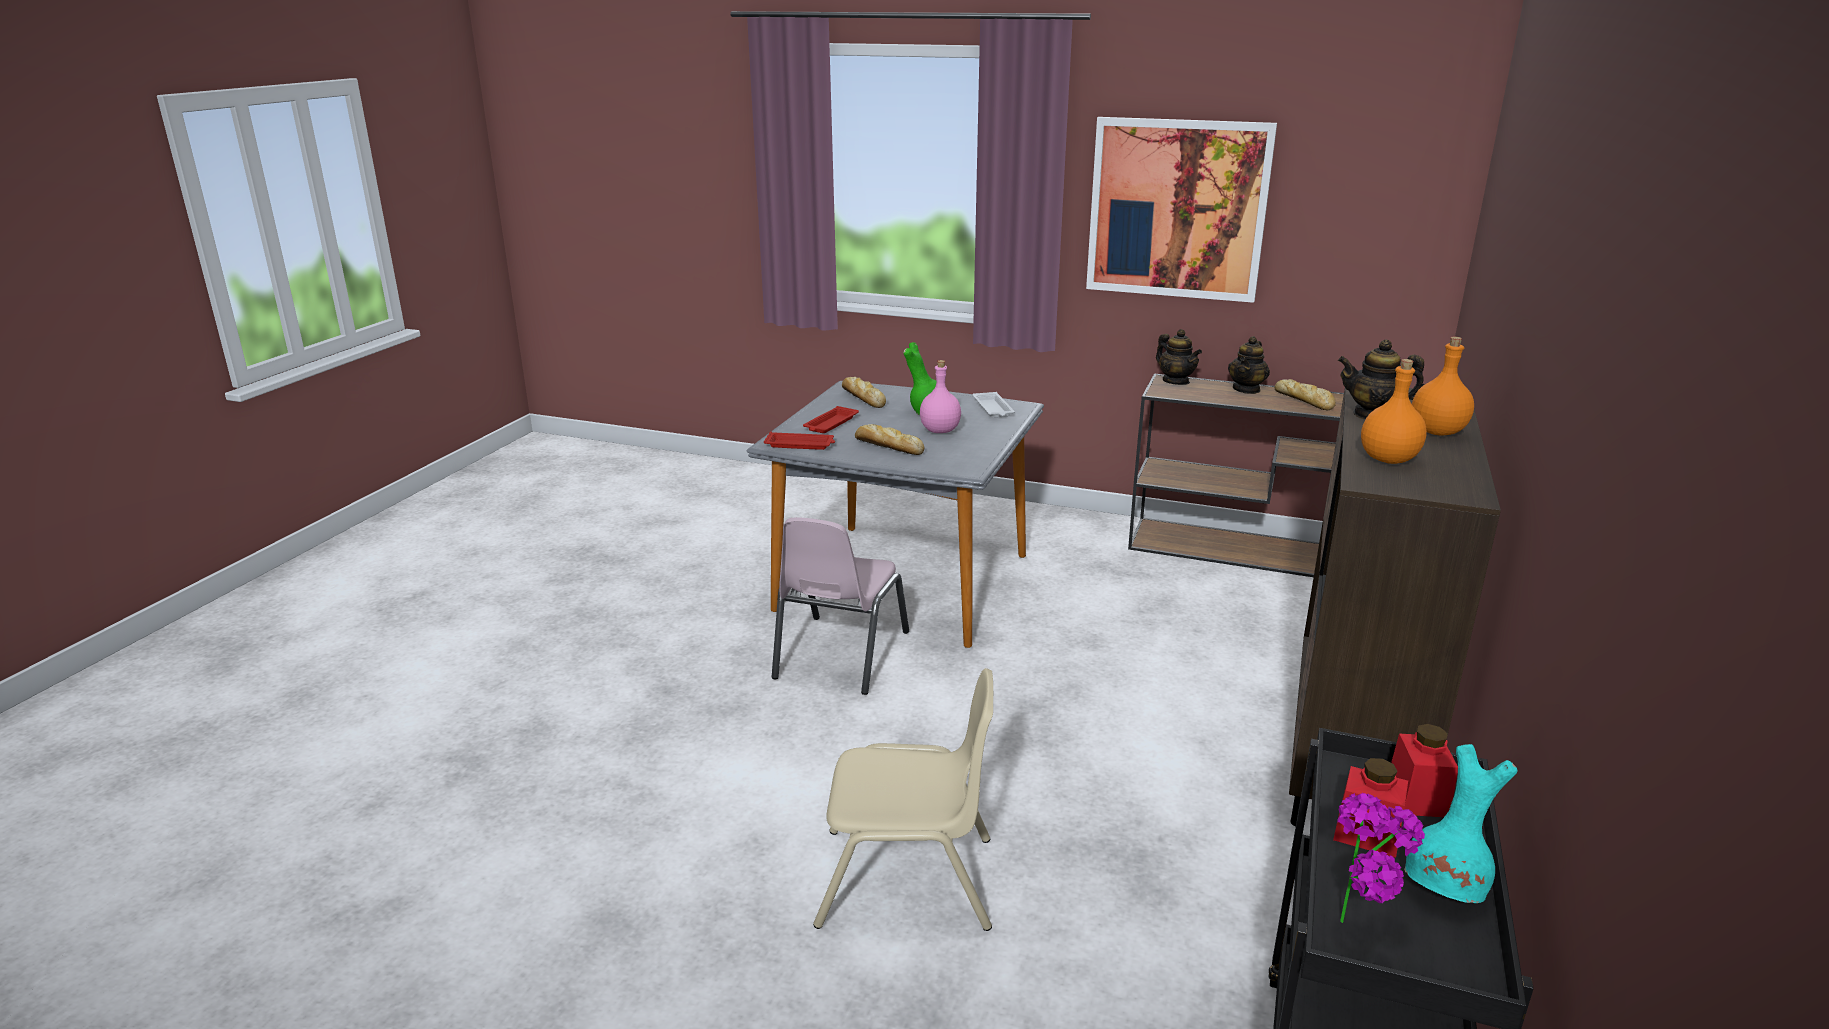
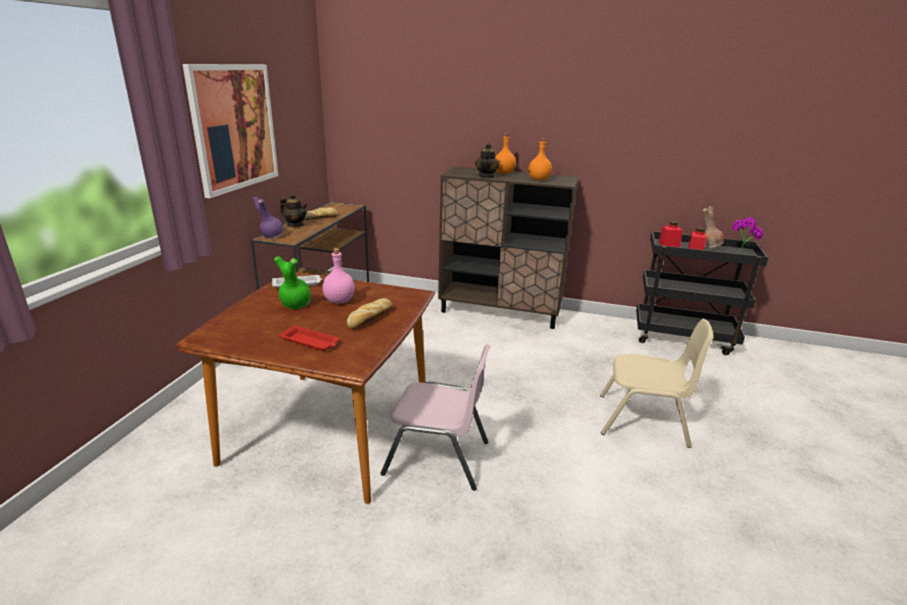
camera: 95 degrees left, 0 degrees up
grey dining table [747,381,1044,648] -> brown dining table [175,272,435,504]
red tray [764,432,835,450] -> none
beige chair [813,668,993,931] -> beige chair turned 105 degrees clockwise [600,319,714,448]
bread [842,377,886,408] -> none
teapot [1156,329,1202,385] -> purple vase [253,197,284,239]
turquoise vase [1404,744,1518,903] -> brown vase [702,206,724,248]

